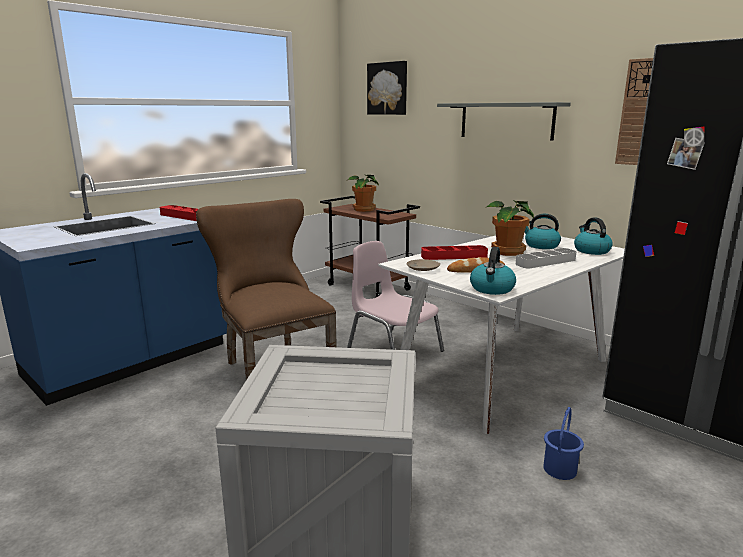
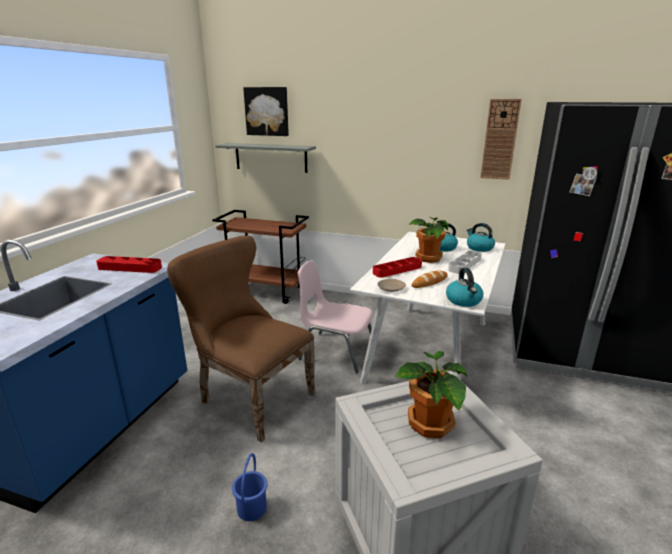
camera: 25 degrees left, 5 degrees up
potted plant [348,175,379,212] -> potted plant moved to [394,351,468,438]
grey shelf [437,102,571,141] -> grey shelf moved to [215,143,316,173]
blue bucket [543,407,584,480] -> blue bucket moved to [232,453,267,521]

